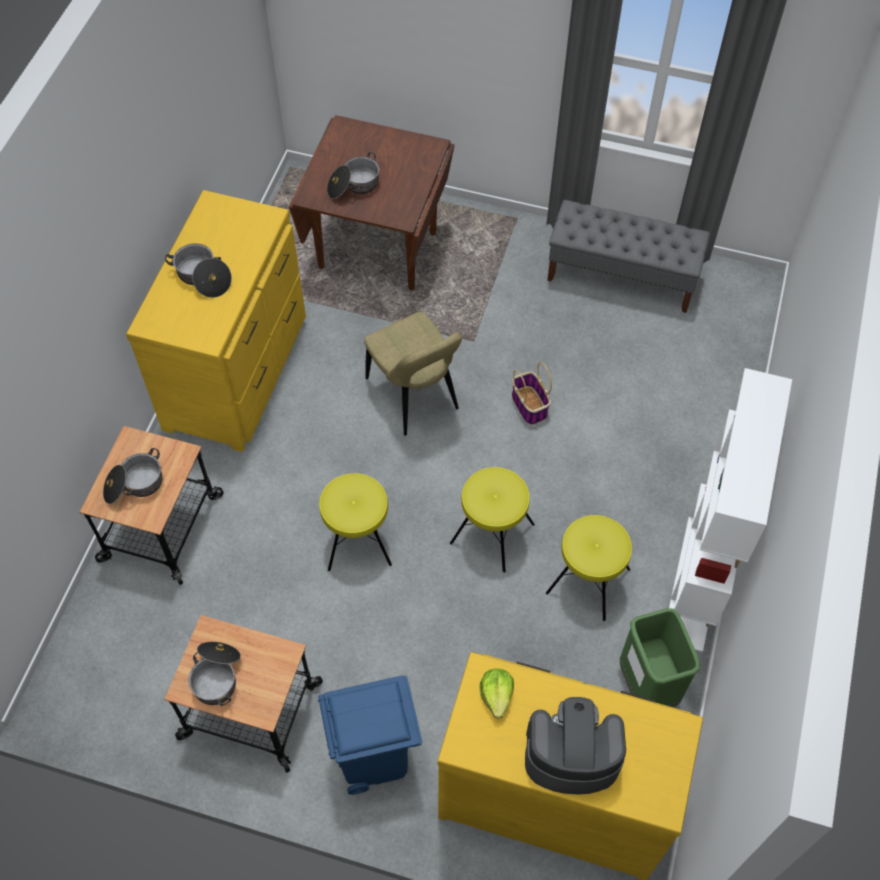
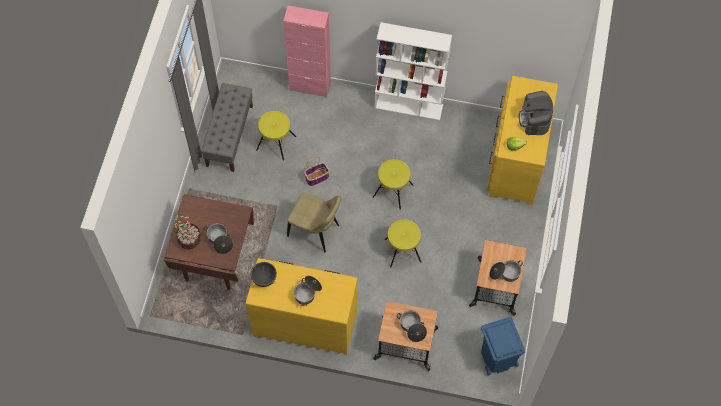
camera: 95 degrees left, 5 degrees up
blue trash can [318,676,422,795] -> blue trash can moved to [481,317,525,376]
beige chair [364,312,462,436] -> beige chair turned 60 degrees clockwise [287,192,342,252]
yellow stool [546,515,632,621] -> yellow stool moved to [256,111,296,161]
green trash can [620,608,700,707] -> none
none -> potted plant [173,214,201,249]
none -> black cooking pot [251,262,277,287]
none -> pink cabinet [283,5,331,97]

